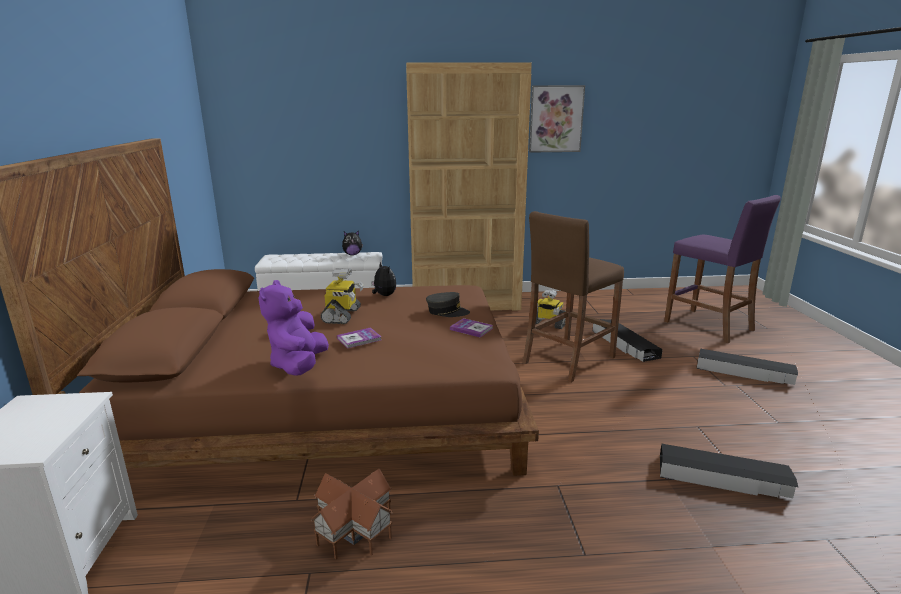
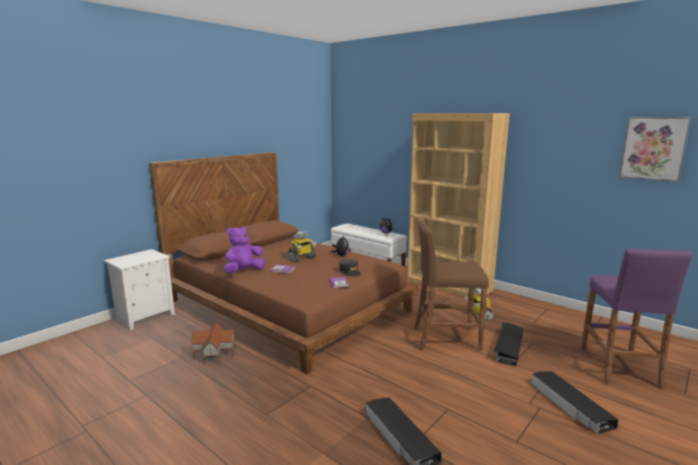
camera: 45 degrees right, 5 degrees down
picture [529,85,585,153] -> picture moved to [619,117,691,182]

